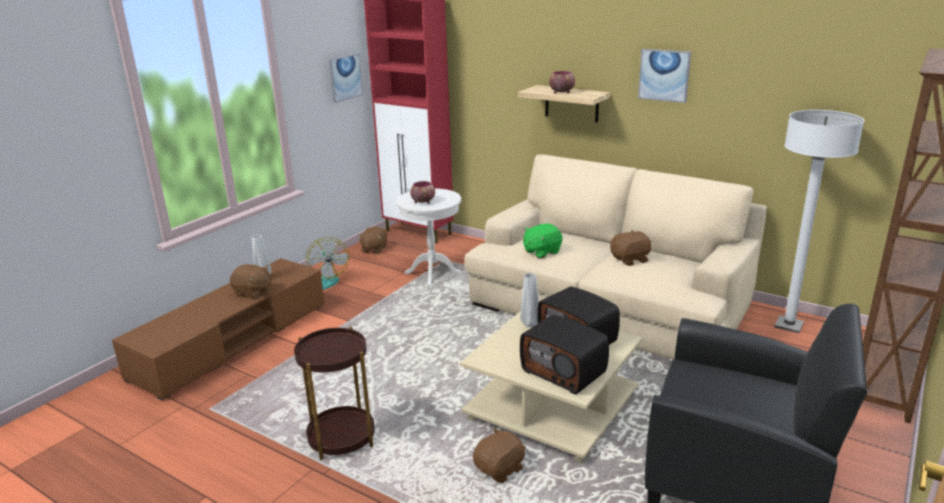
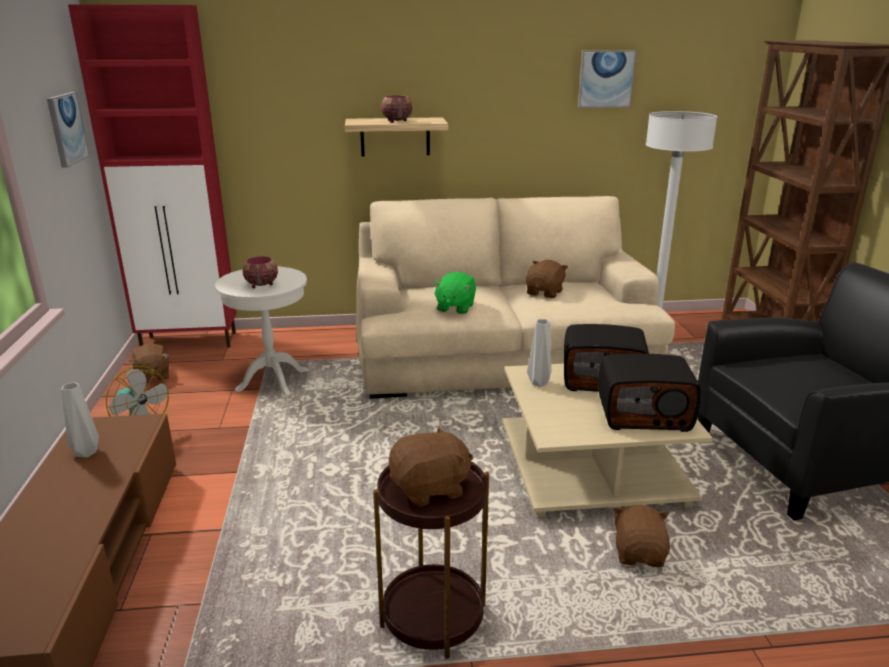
camera: 40 degrees left, 0 degrees up
brown plush toy [230,264,271,298] -> brown plush toy moved to [389,426,473,507]
picture [638,49,691,103] -> picture moved to [578,50,636,108]

